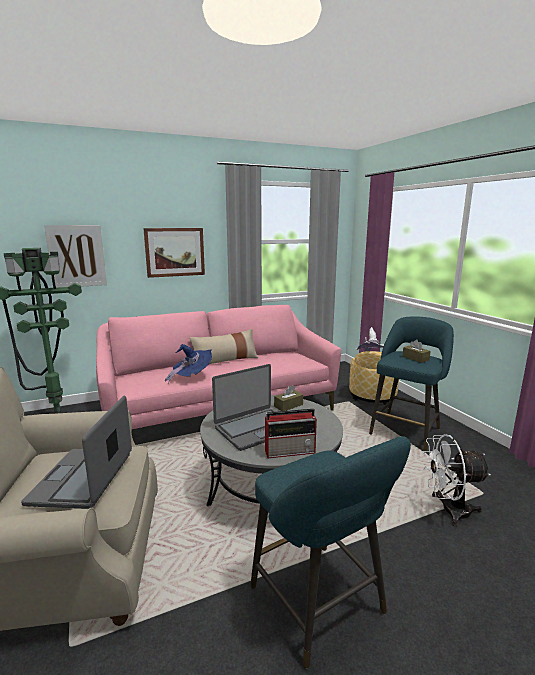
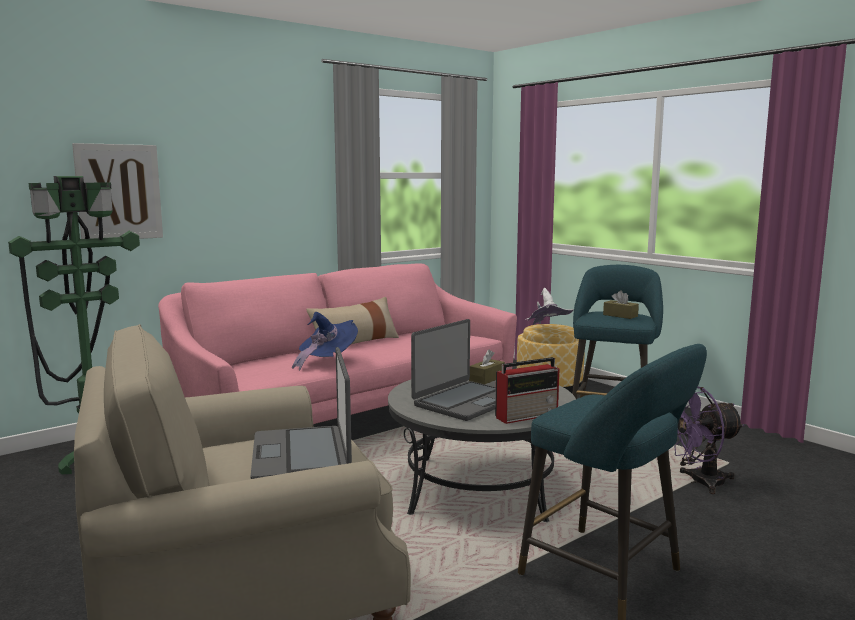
camera: 15 degrees left, 5 degrees down
picture [143,228,205,278] -> none
white fan [423,434,491,527] -> purple fan [674,386,744,494]

